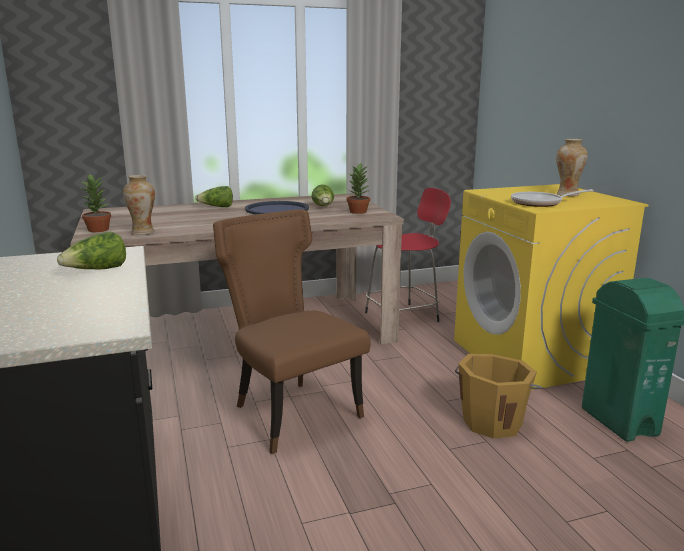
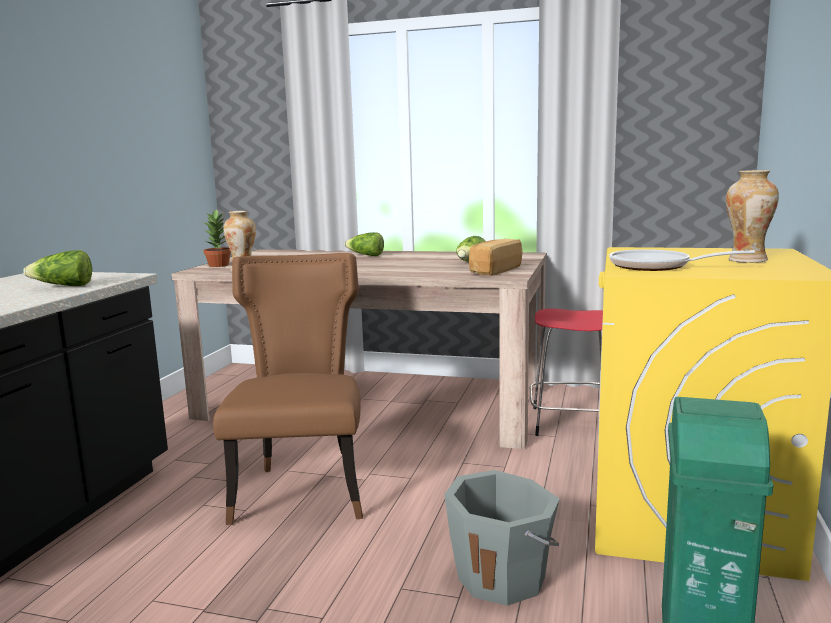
camera: 35 degrees right, 5 degrees down
blue tray [245,201,309,215] -> none
potted plant [347,163,370,214] -> bread [469,239,523,276]
orange bucket [455,354,543,438] -> grey bucket [444,470,560,606]

